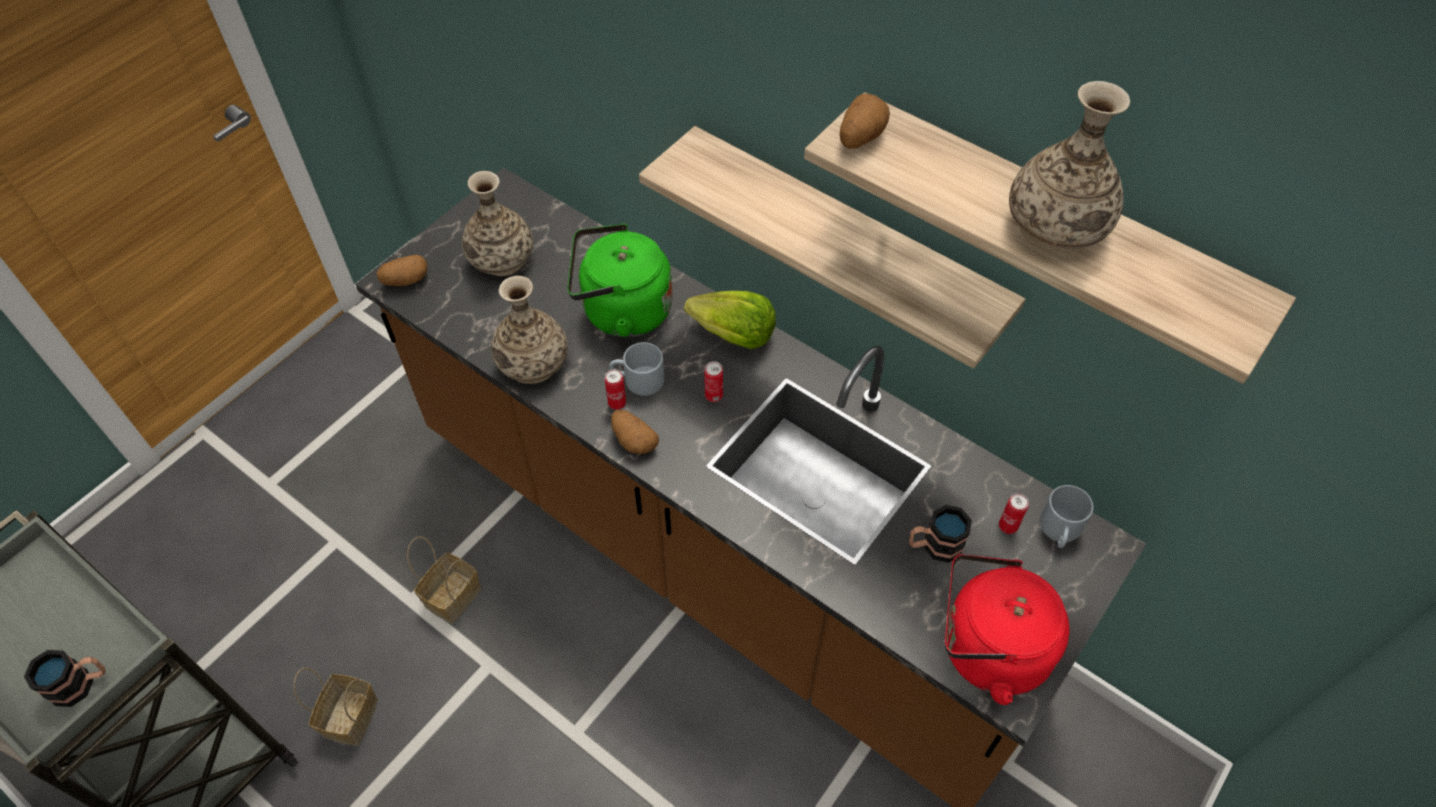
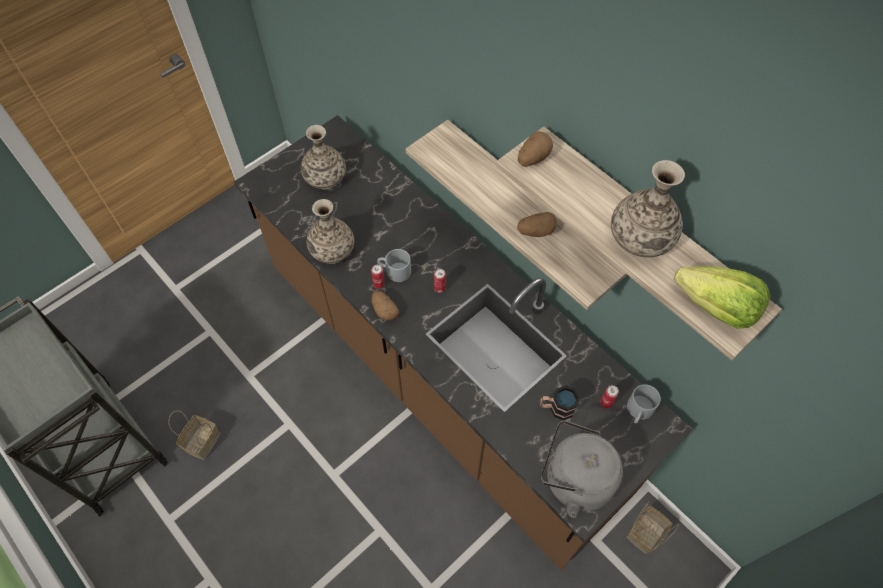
camera: 10 degrees right, 5 degrees up
mug [24,650,106,707] -> none
potato [377,255,428,286] -> potato moved to [517,212,557,237]
basket [407,536,481,624] -> basket moved to [626,501,679,554]
green kettle [568,224,673,337] -> none
lettuce [684,291,776,349] -> lettuce moved to [673,267,770,329]
red kettle [945,553,1070,705] -> grey kettle [541,420,623,518]

